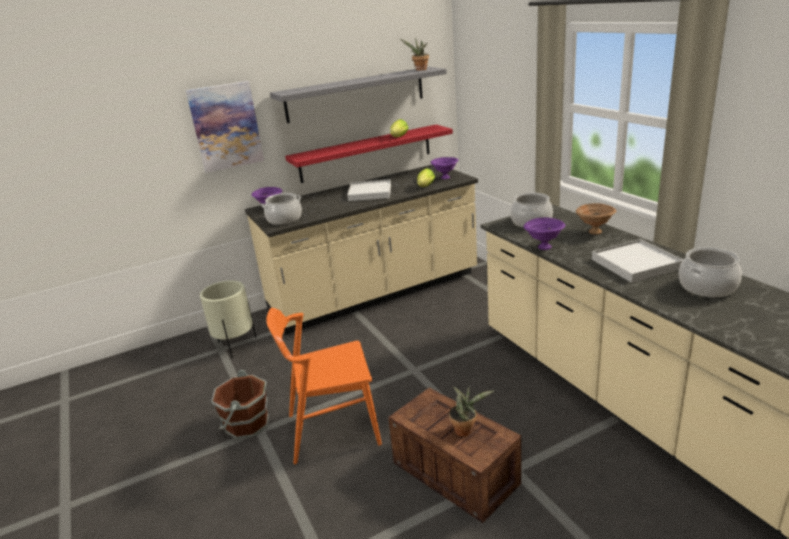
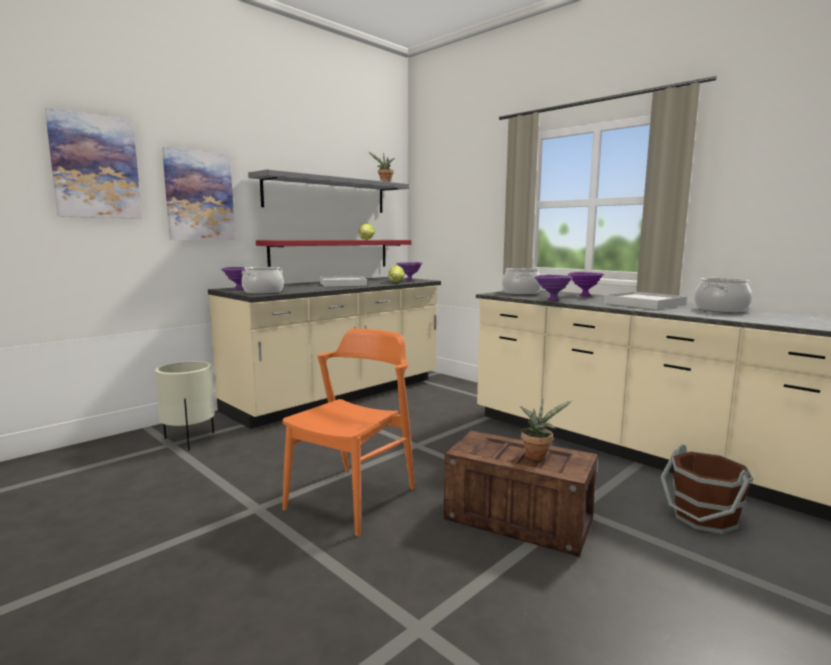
camera: 20 degrees left, 15 degrees down
brown bucket [211,370,269,439] -> brown bucket moved to [660,444,754,534]
orange chair [266,308,382,464] -> orange chair turned 150 degrees clockwise [282,328,415,536]
brown bowl [576,203,616,235] -> purple bowl [568,272,604,296]
none -> picture [45,107,142,219]

